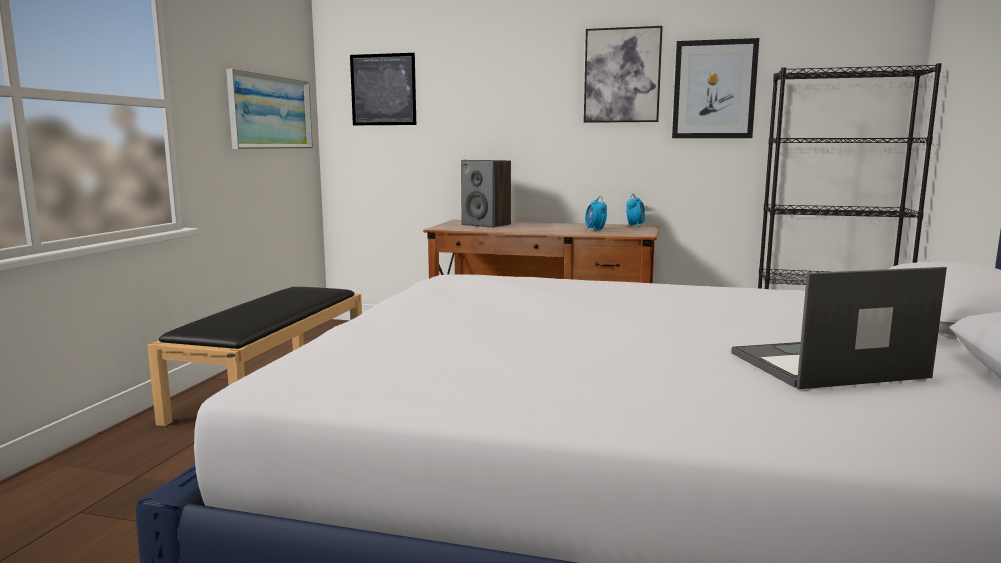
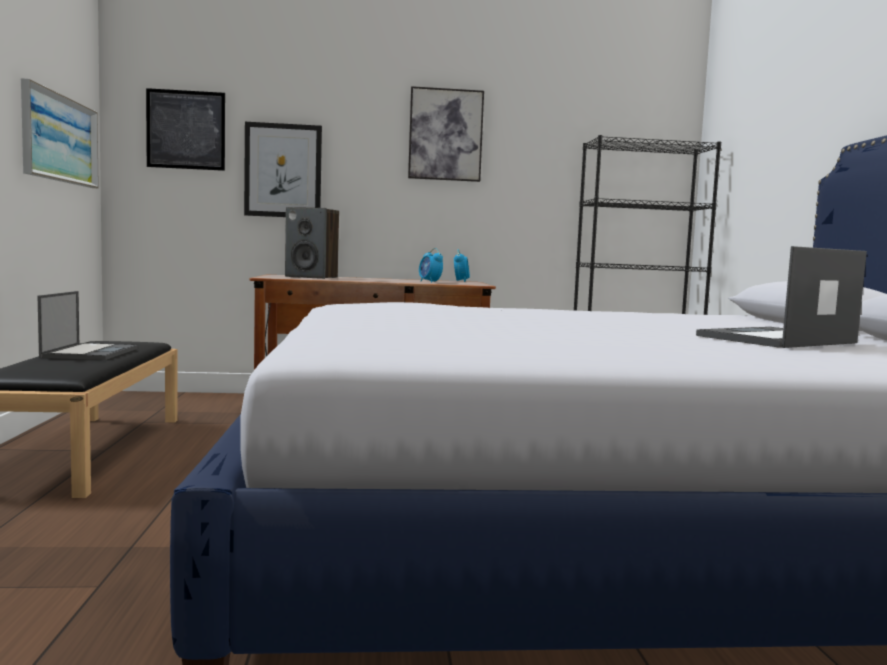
camera: 20 degrees left, 5 degrees down
picture [672,38,759,138] -> picture moved to [244,122,322,217]
none -> laptop [37,291,138,360]

